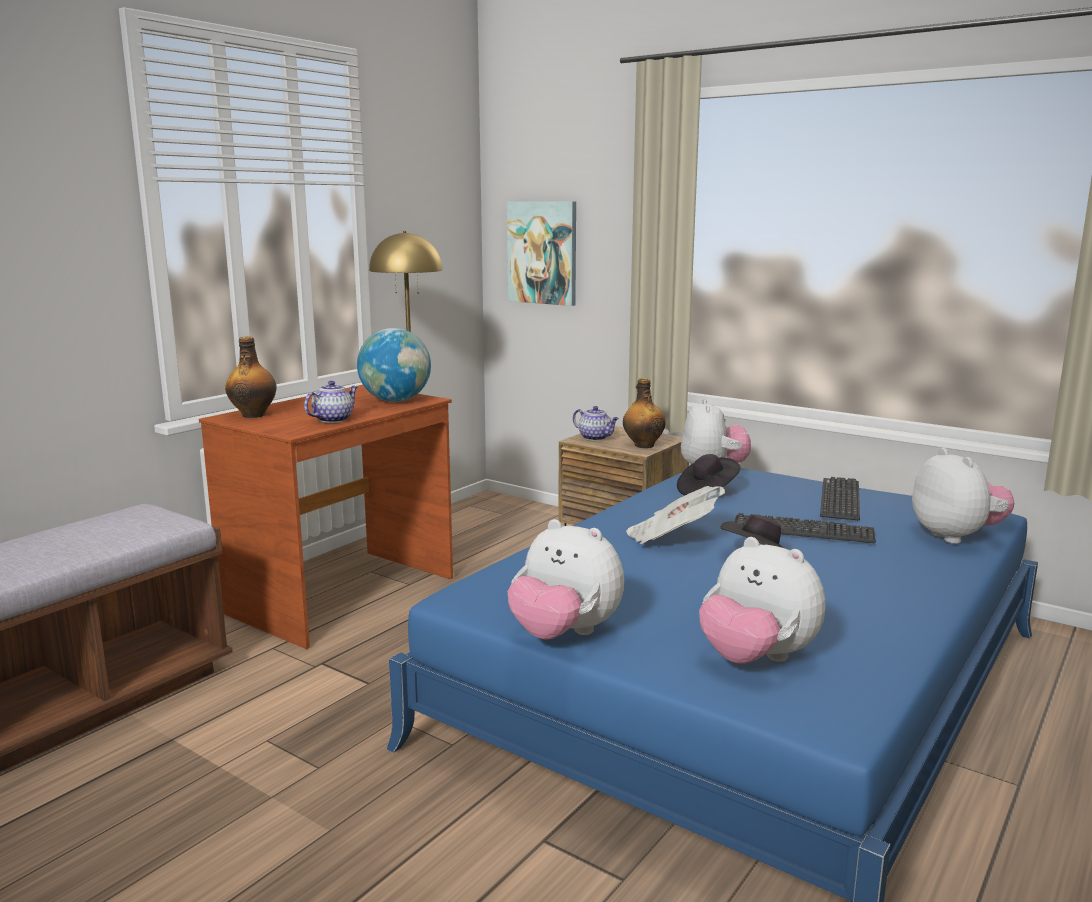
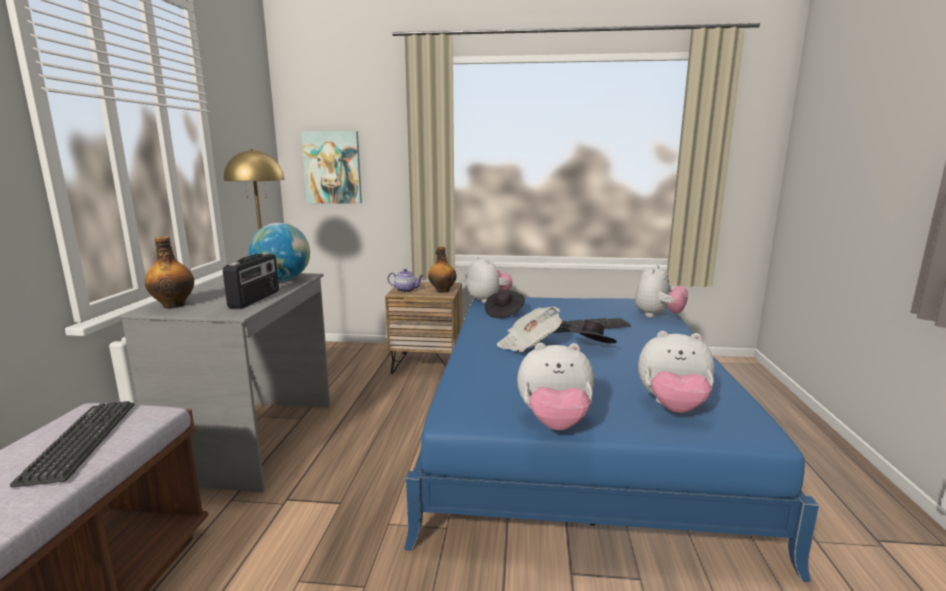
camera: 30 degrees left, 0 degrees up
brown desk [199,385,453,649] -> grey desk [121,273,331,492]
teapot [304,381,358,423] -> radio [223,253,279,308]
keyboard [820,477,860,520] -> keyboard moved to [10,401,135,487]
plush toy [912,448,1014,544] -> plush toy turned 75 degrees clockwise [635,265,688,317]

